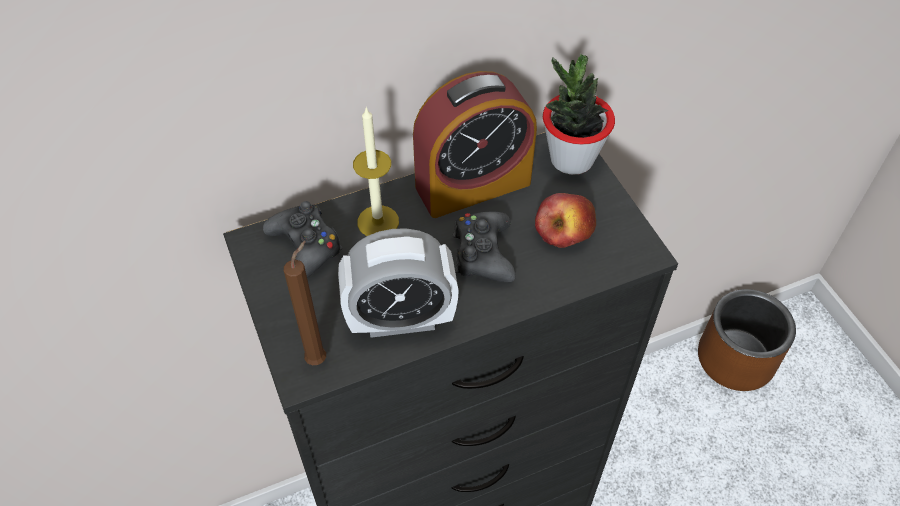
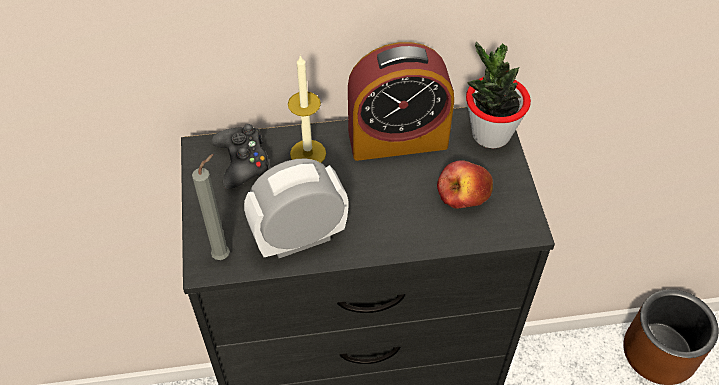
camera: 15 degrees right, 0 degrees up
brown candle [284,241,326,365] -> grey candle [192,154,230,260]
alarm clock [338,228,459,338] -> alarm clock turned 150 degrees clockwise [244,158,349,258]
black game controller [453,212,516,282] -> none

